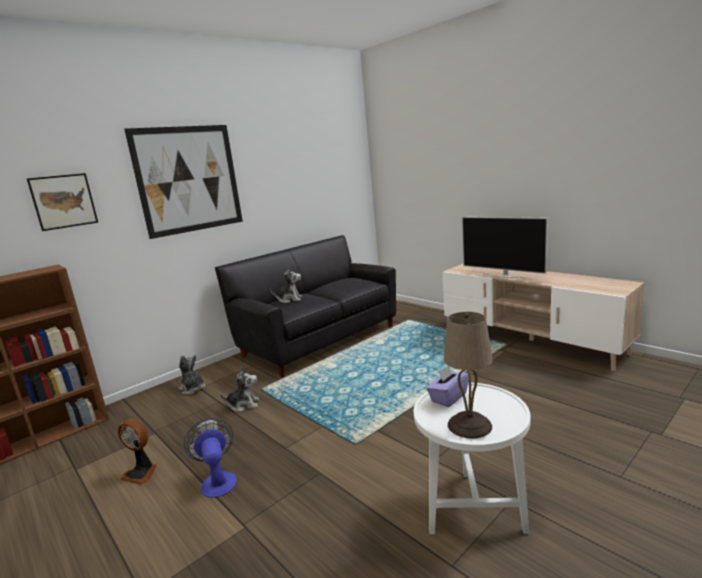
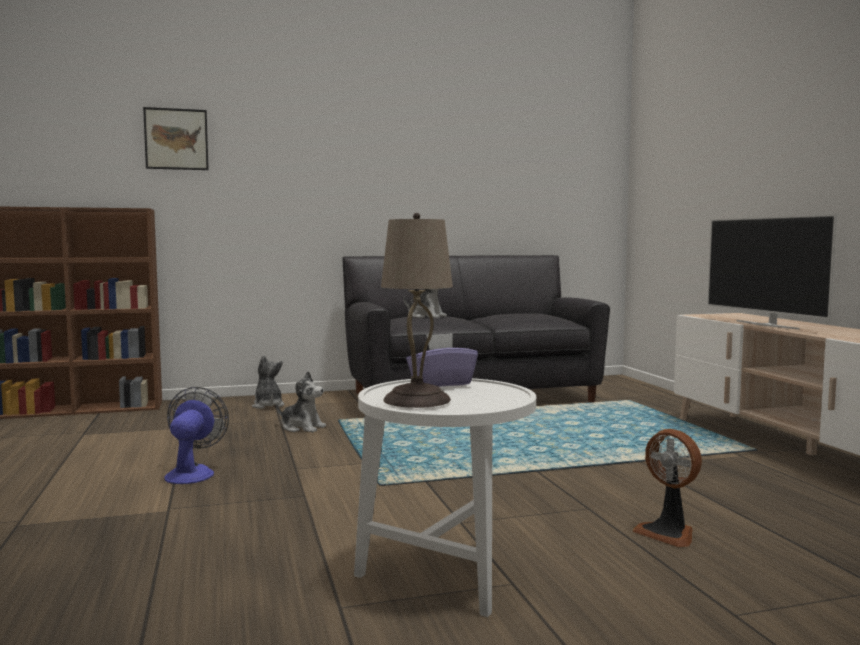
camera: 25 degrees right, 10 degrees down
fan [118,419,157,485] -> fan moved to [633,429,702,547]
picture [124,125,243,239] -> none

